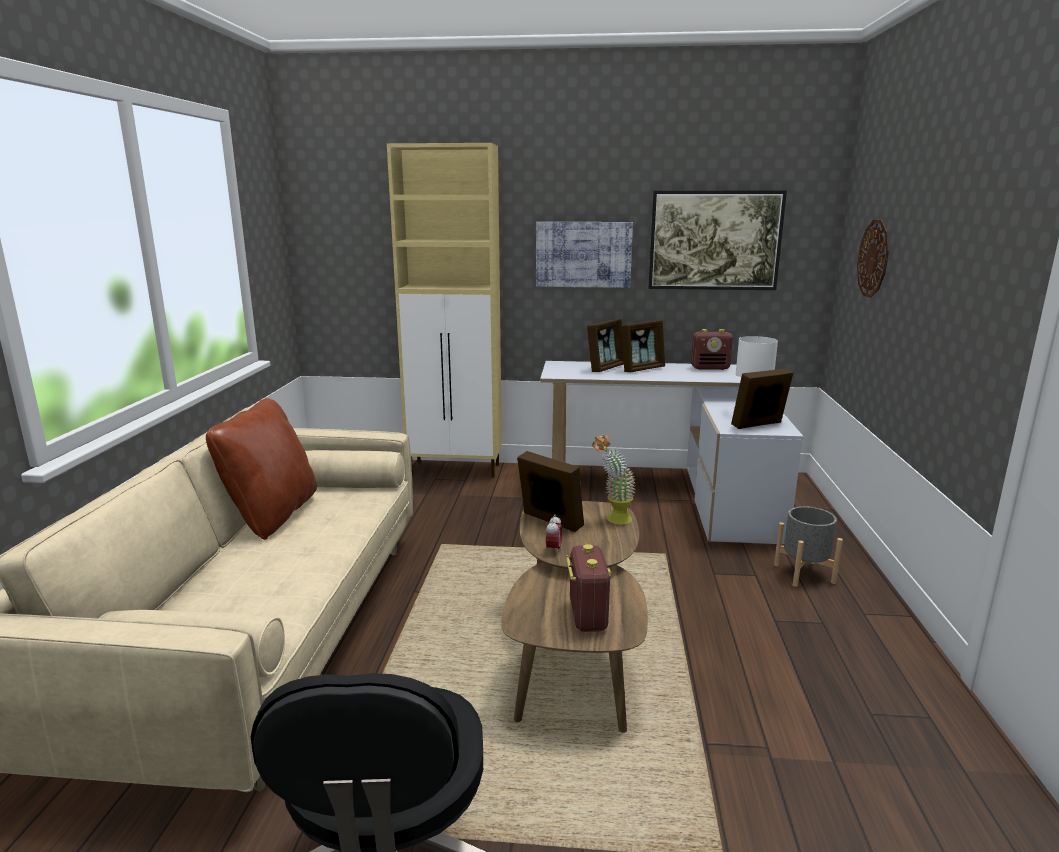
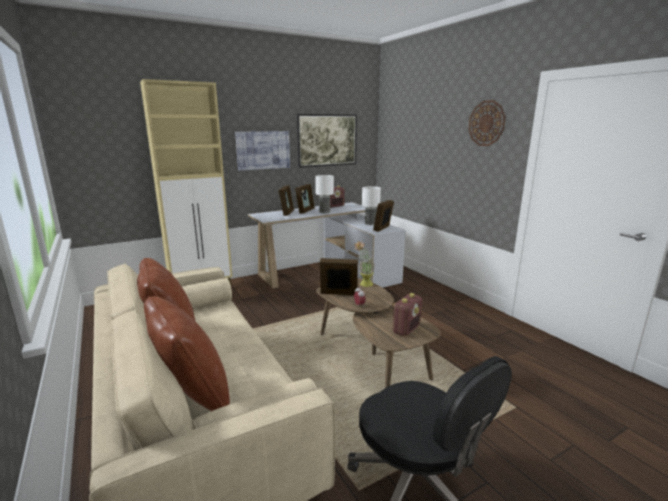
camera: 35 degrees left, 0 degrees up
radio [566,544,612,632] -> radio turned 75 degrees clockwise [393,293,422,336]
grey planter [774,506,843,587] -> none
wall clock [857,220,889,298] -> wall clock moved to [468,100,506,146]
none -> brown pillow [144,296,230,411]
none -> table lamp [315,175,334,213]

